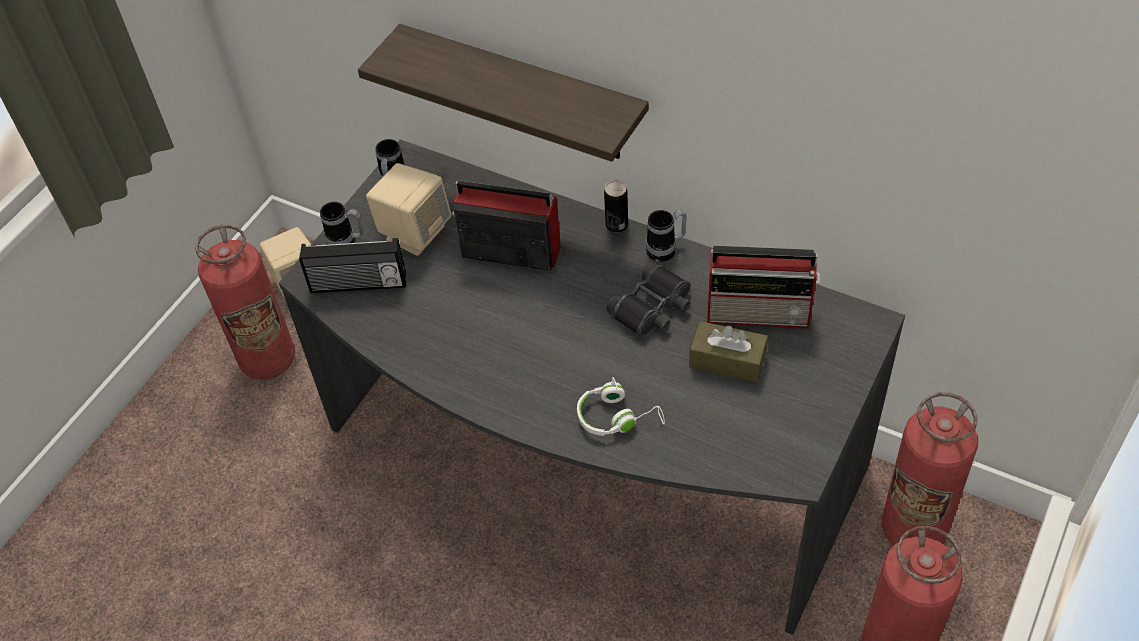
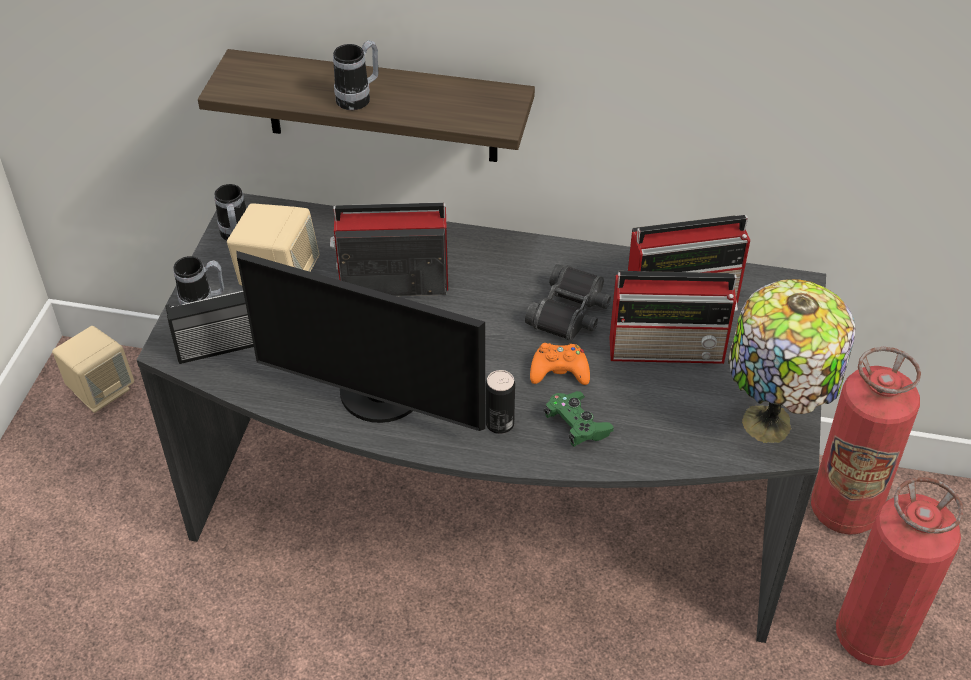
camera: 20 degrees left, 5 degrees down
fire extinguisher [195,225,295,380] -> none
white headphones [577,377,665,436] -> green game controller [544,391,614,447]
can [604,181,628,232] -> can moved to [486,370,515,434]
mug [646,209,687,262] -> mug moved to [333,40,379,110]
brown tissue box [689,321,768,382] -> radio [610,271,738,364]
none -> monitor [236,251,485,431]
none -> orange game controller [530,343,590,385]
none -> table lamp [728,279,855,443]

